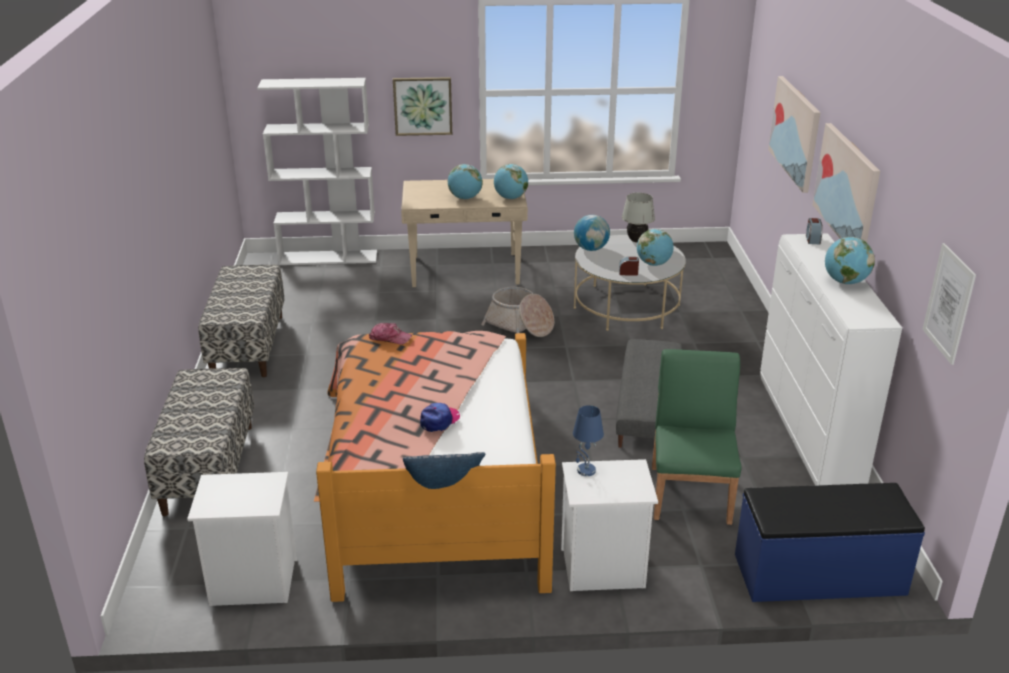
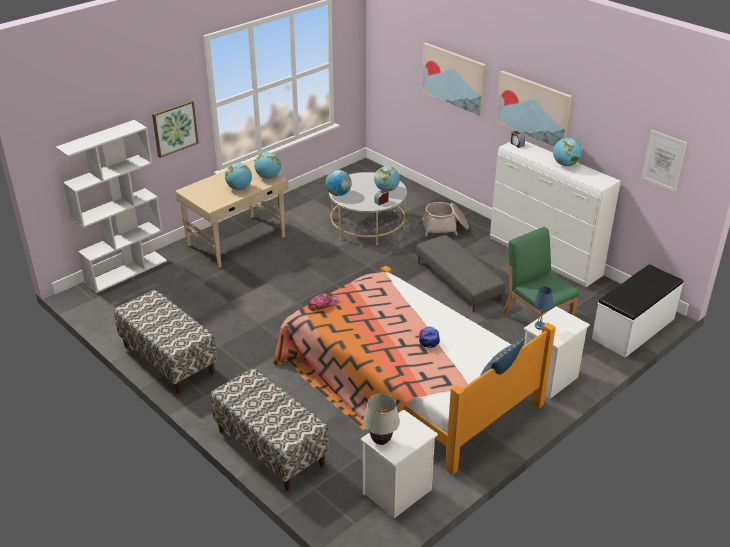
camera: 40 degrees left, 5 degrees up
basket [481,287,554,337] -> basket moved to [422,202,469,236]
white table lamp [622,193,655,243] -> white table lamp moved to [363,394,400,445]
blue bench [735,483,925,602] -> white bench [592,264,683,358]

